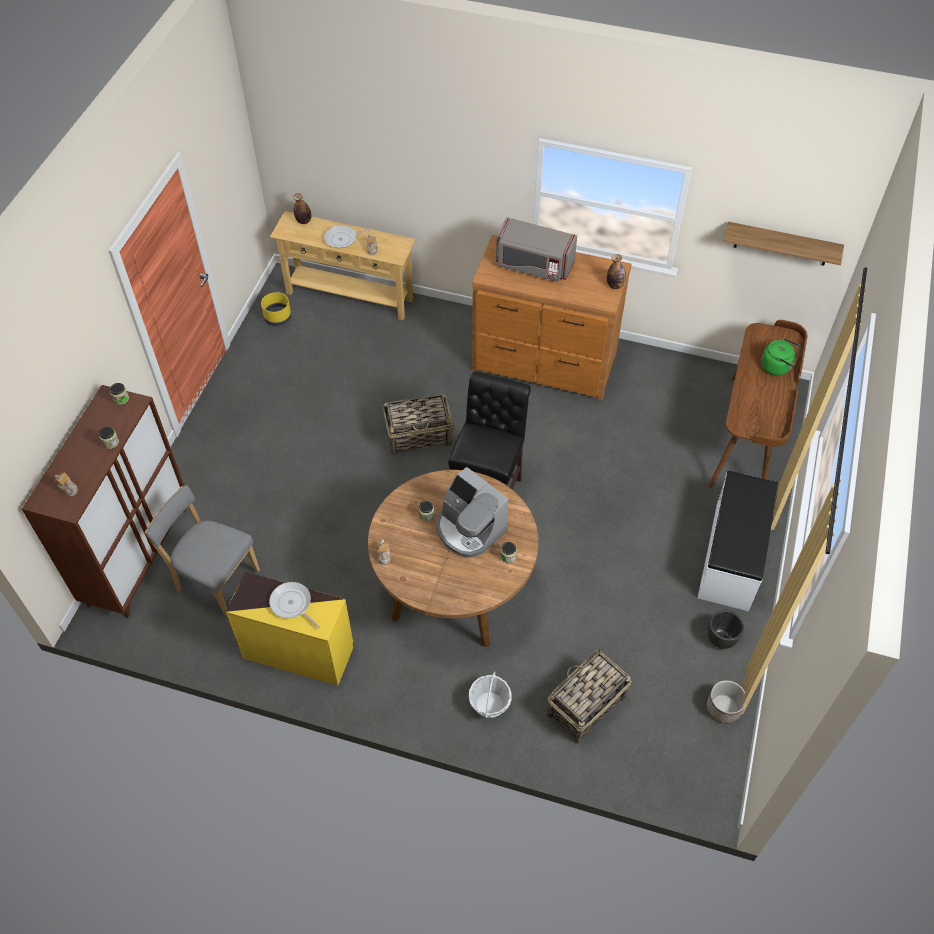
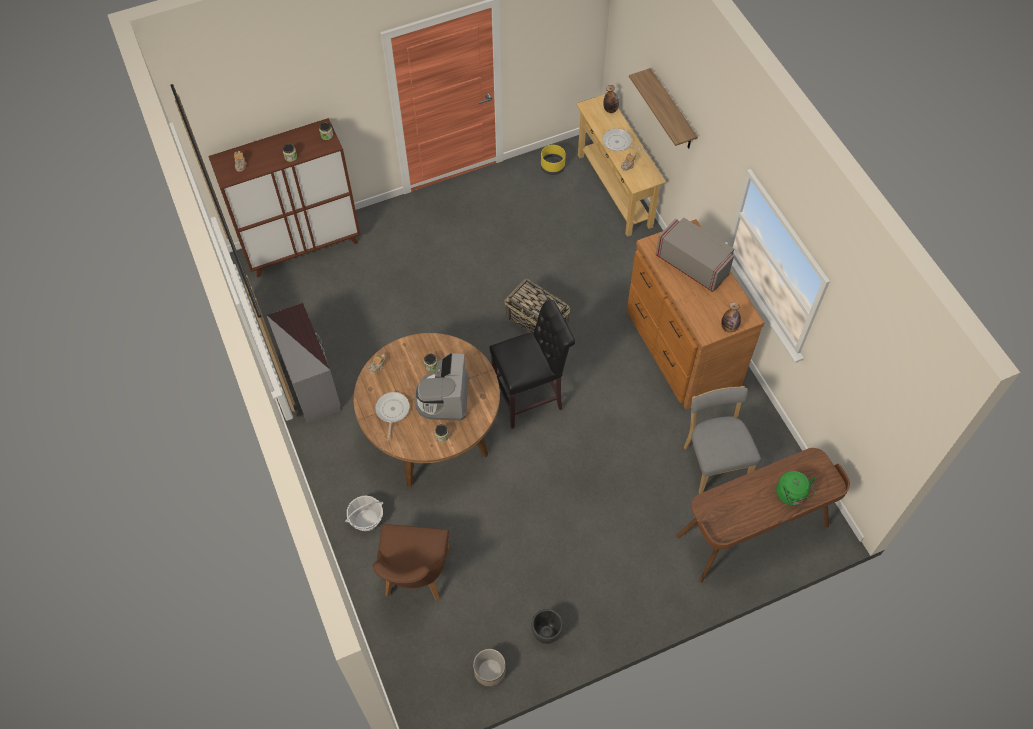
camera: 50 degrees right, 5 degrees up
grey chair [145,485,260,616] -> grey chair moved to [684,386,761,494]
yellow dresser [226,572,353,686] -> grey dresser [267,303,341,423]
frying pan [269,582,320,629] -> frying pan moved to [375,392,410,441]
grey microwave [496,217,577,282] -> grey microwave turned 150 degrees clockwise [656,217,734,292]
basket [547,649,632,744] -> brown chair [372,524,450,602]
white bench [697,471,779,611] -> none
shelf [723,222,844,266] -> shelf moved to [629,68,698,148]

